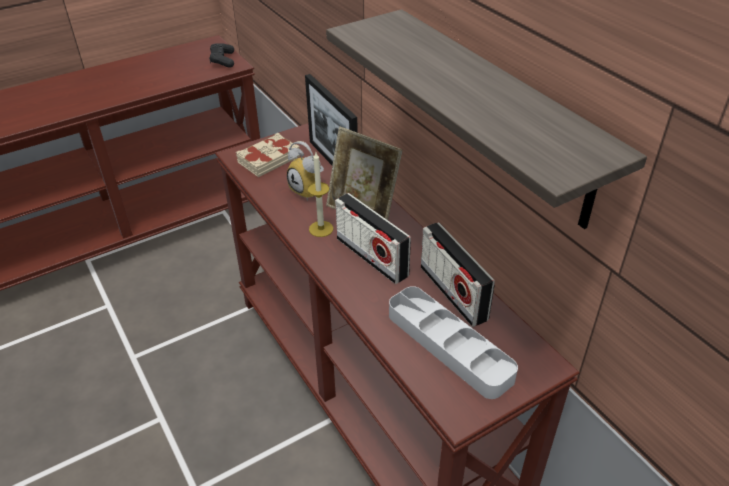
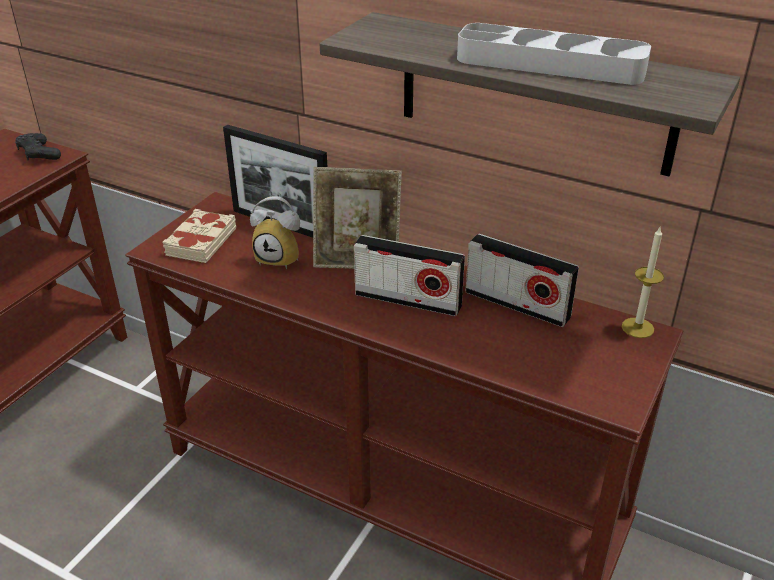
camera: 30 degrees left, 5 degrees down
candle [307,153,333,237] -> candle moved to [622,227,664,338]
grey tray [389,286,518,399] -> grey tray moved to [457,23,651,85]

